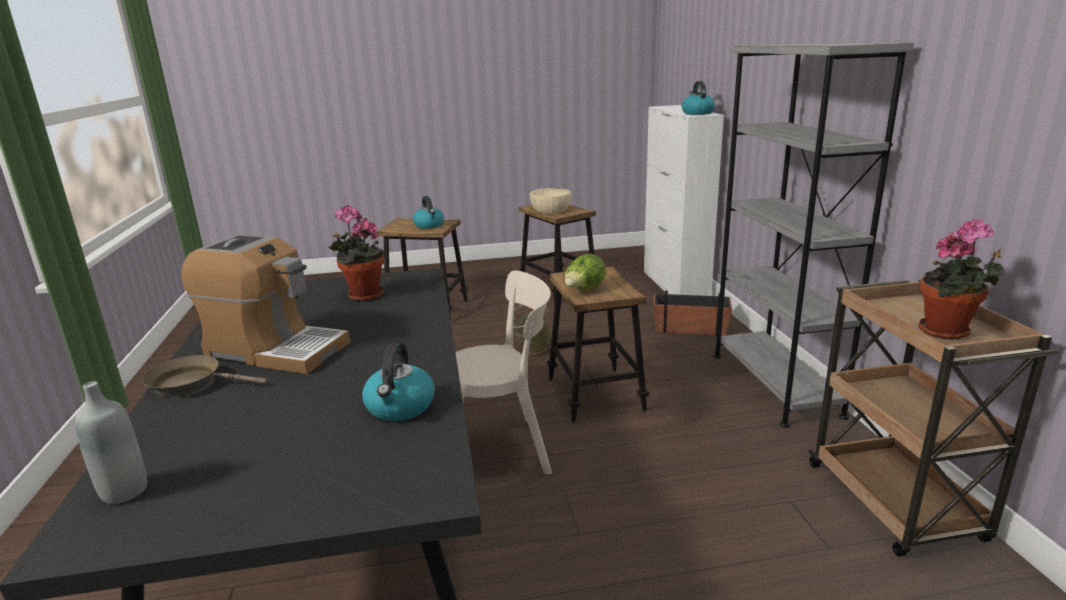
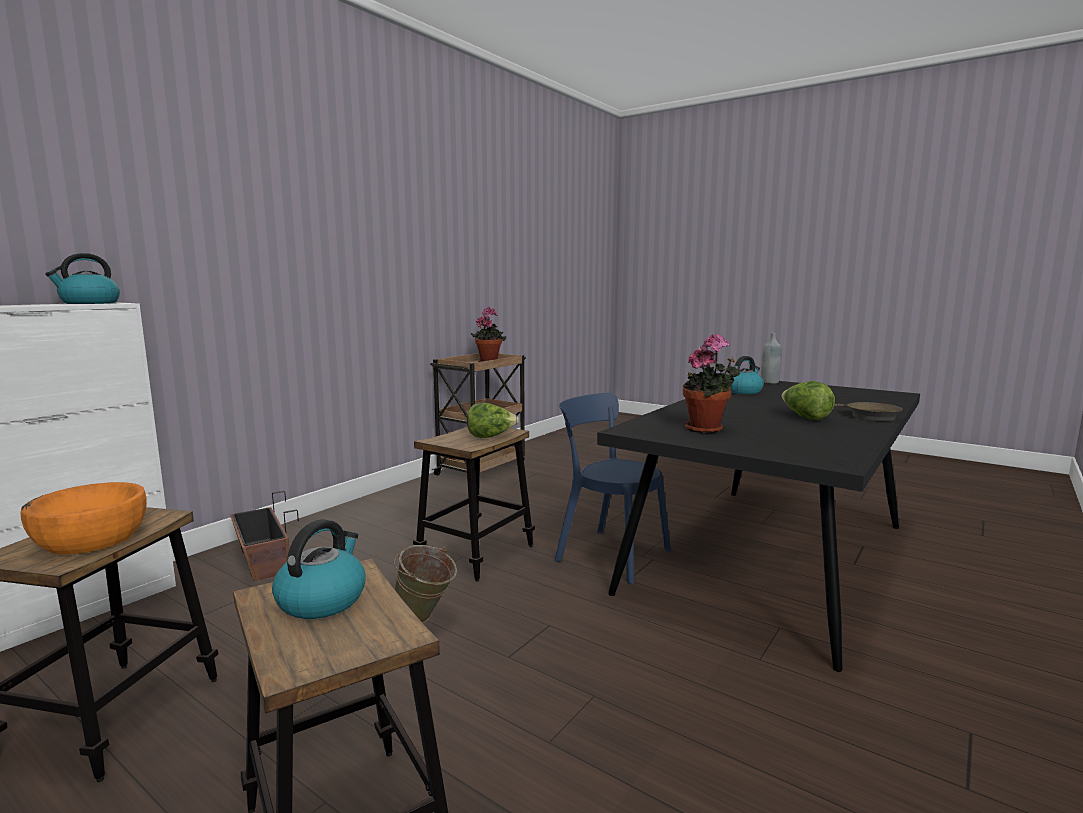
camera: 135 degrees left, 10 degrees down
grey bottle [75,381,147,504] -> grey bottle moved to [761,333,782,384]
coffee machine [182,234,350,374] -> lettuce [781,381,835,420]
beige chair [455,271,552,474] -> blue chair [554,393,671,584]
beige bowl [530,188,572,214] -> orange bowl [21,482,147,554]
grey bookcase [713,43,914,428] -> none

